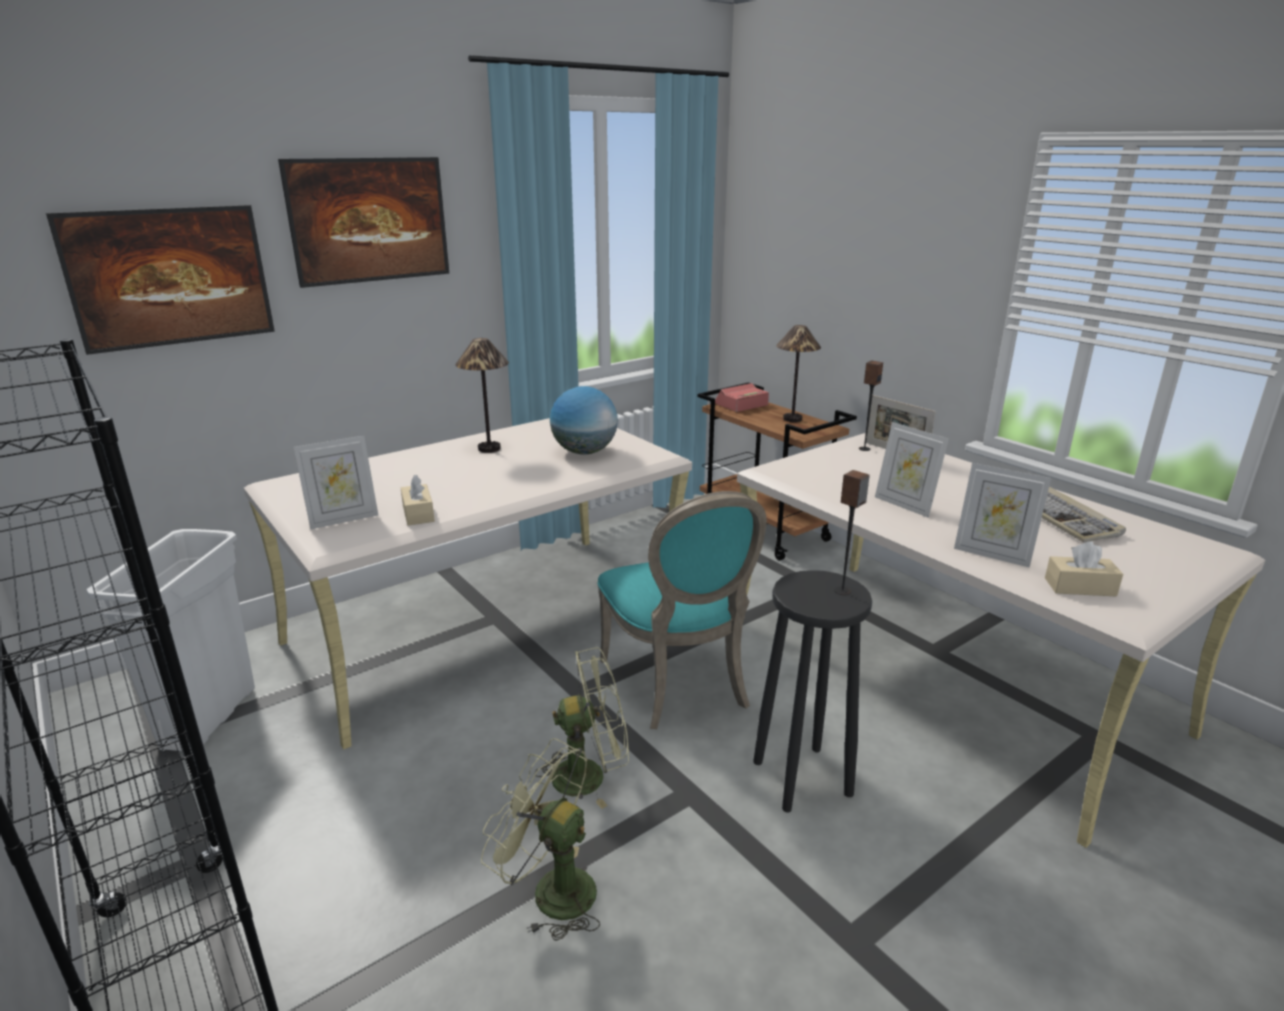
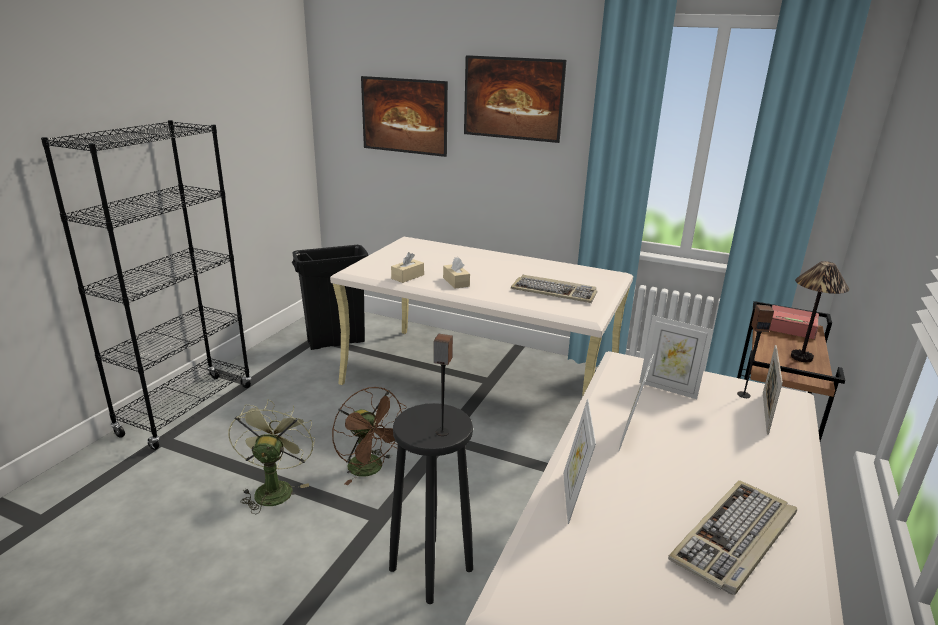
camera: 60 degrees right, 0 degrees up
white trash can [87,529,255,751] -> black trash can [292,245,368,350]
picture frame [294,436,378,529] -> picture frame moved to [639,315,713,399]
table lamp [455,338,509,453] -> none
green fan [535,647,629,809] -> brown fan [332,387,406,485]
globe [550,386,618,454] -> keyboard [511,275,597,303]
turquoise chair [597,491,767,729] -> none
beige tissue box [1045,541,1123,596] -> beige tissue box moved to [443,257,470,289]

